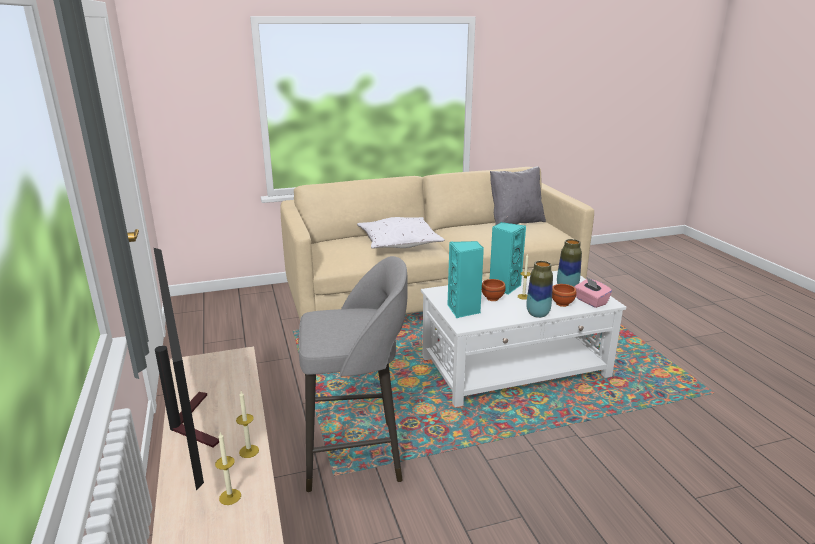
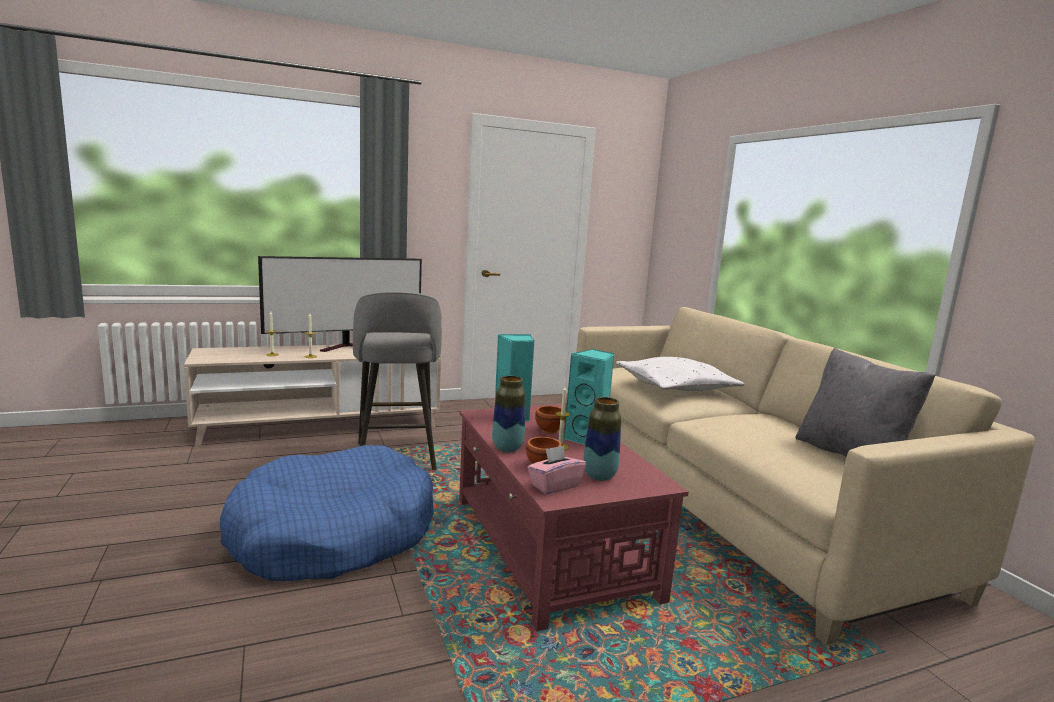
camera: 85 degrees right, 10 degrees down
white coffee table [421,271,626,407] -> red coffee table [459,404,689,631]
none -> blue dog bed [220,445,434,581]

